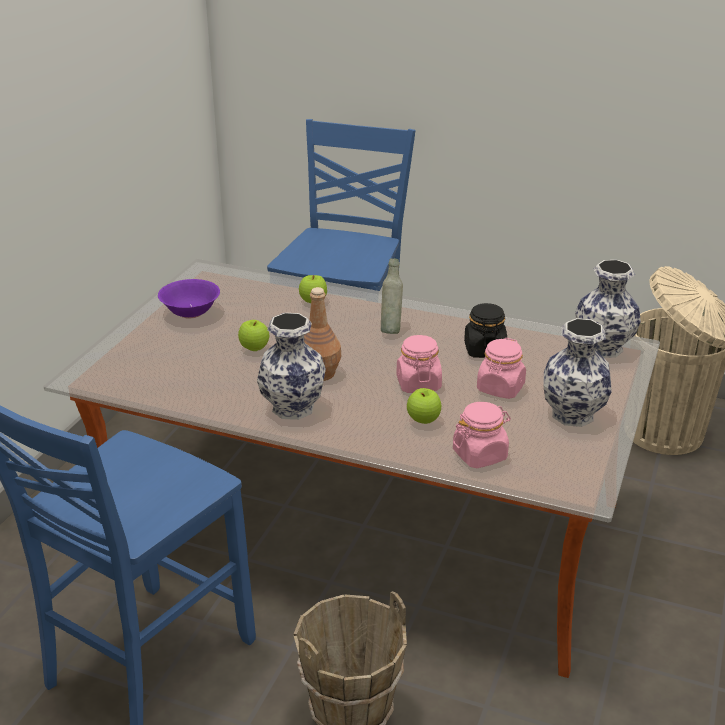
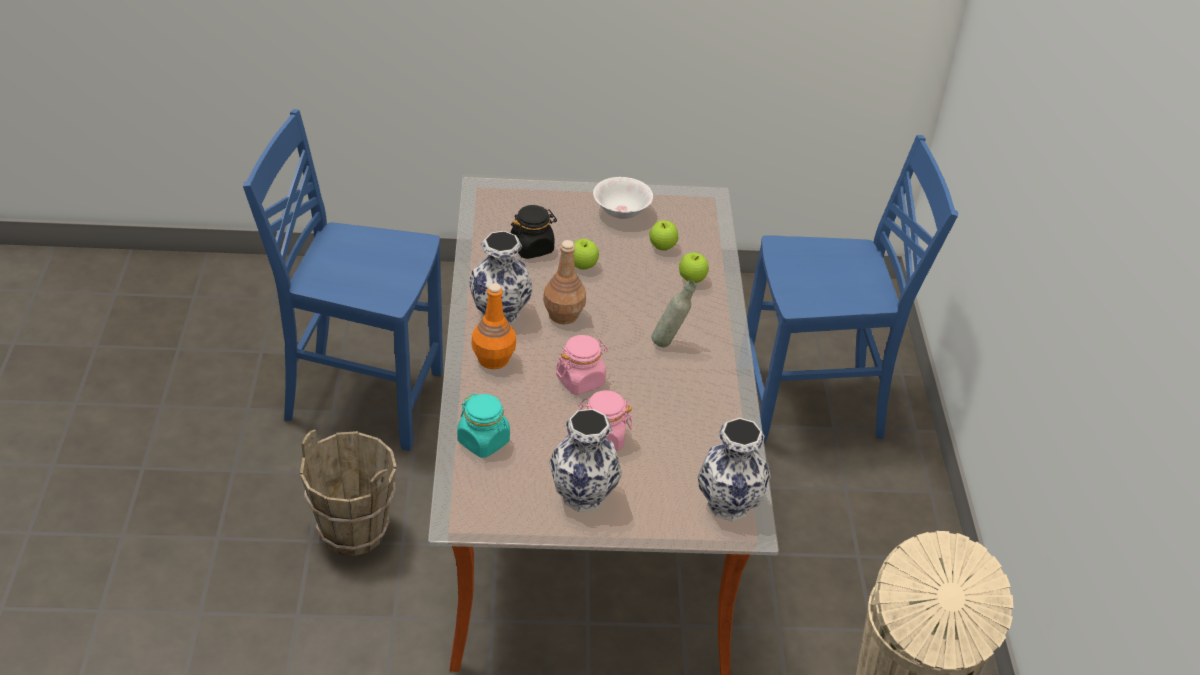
camera: 65 degrees right, 10 degrees up
purple bowl [158,279,220,319] -> white bowl [593,177,653,219]
apple [407,388,441,424] -> apple moved to [649,220,678,251]
pink jar [453,402,511,468] -> turquoise jar [457,393,510,457]
black jar [464,303,507,358] -> black jar moved to [511,205,557,259]
none -> orange bottle [471,283,516,369]

